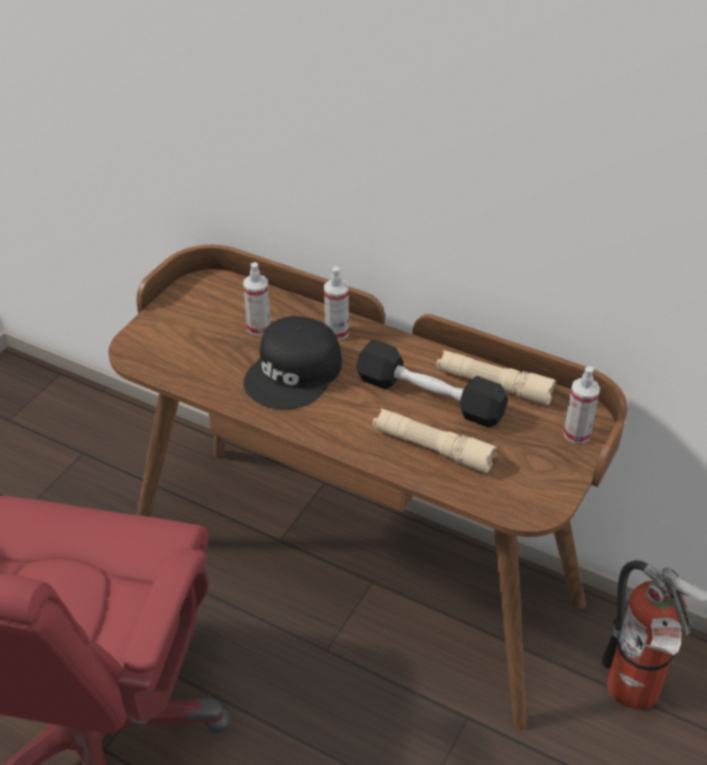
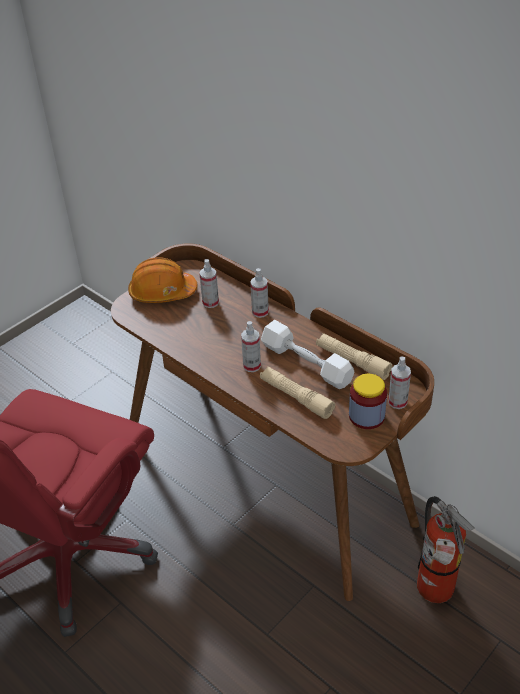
camera: 15 degrees right, 0 degrees up
black cap [244,316,342,409] -> none
black dumbbell [357,339,508,427] -> white dumbbell [261,320,355,389]
none -> orange hard hat [128,257,197,303]
none -> spray bottle [241,321,261,372]
none -> jar [349,374,387,429]

